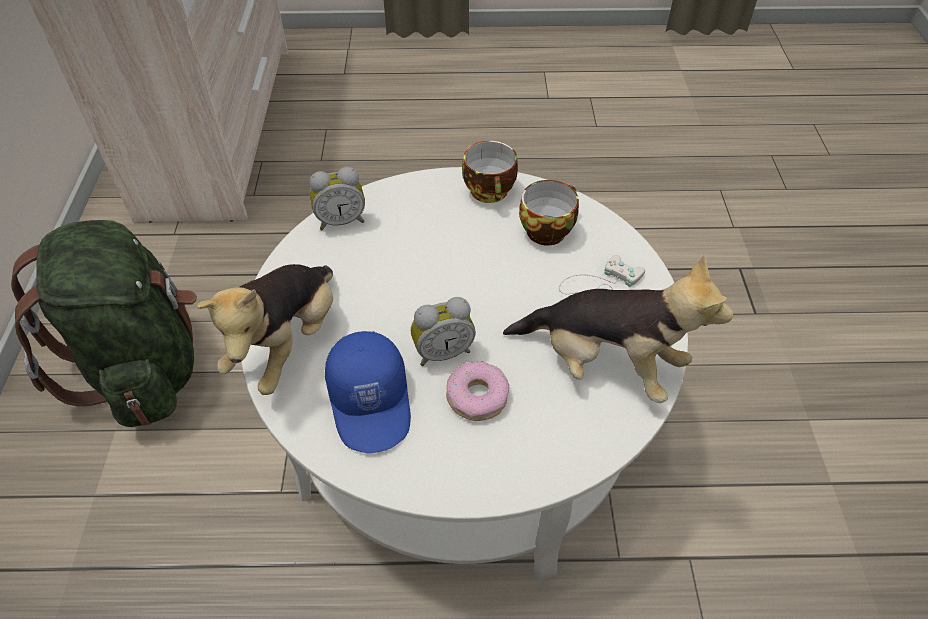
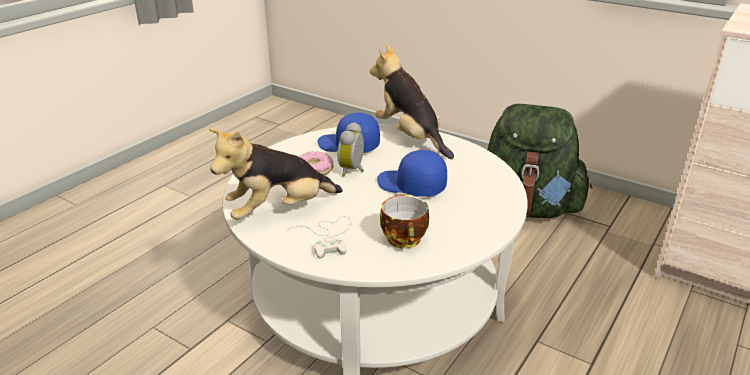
camera: 125 degrees right, 20 degrees down
alarm clock [309,167,365,230] -> none
cup [462,141,518,203] -> none
none -> blue cap [377,150,447,197]

